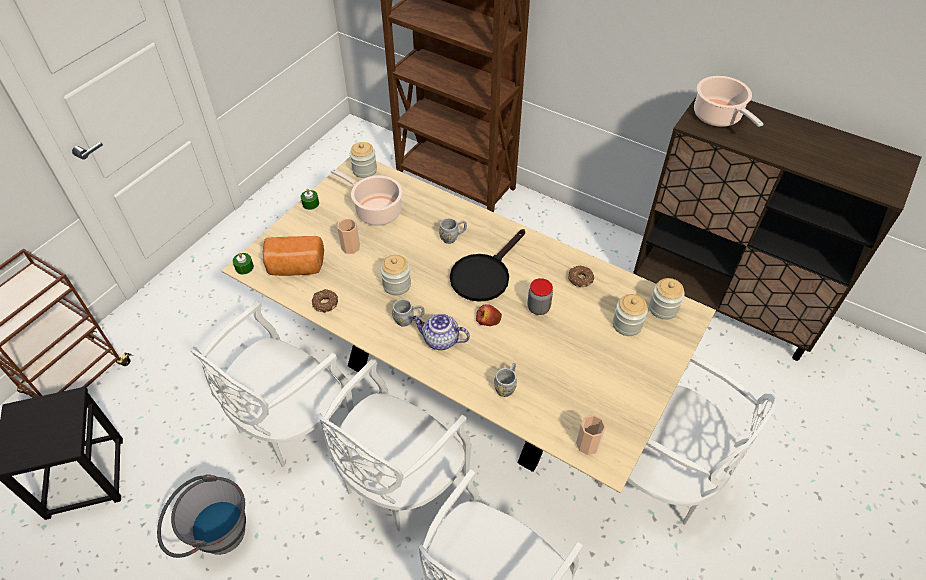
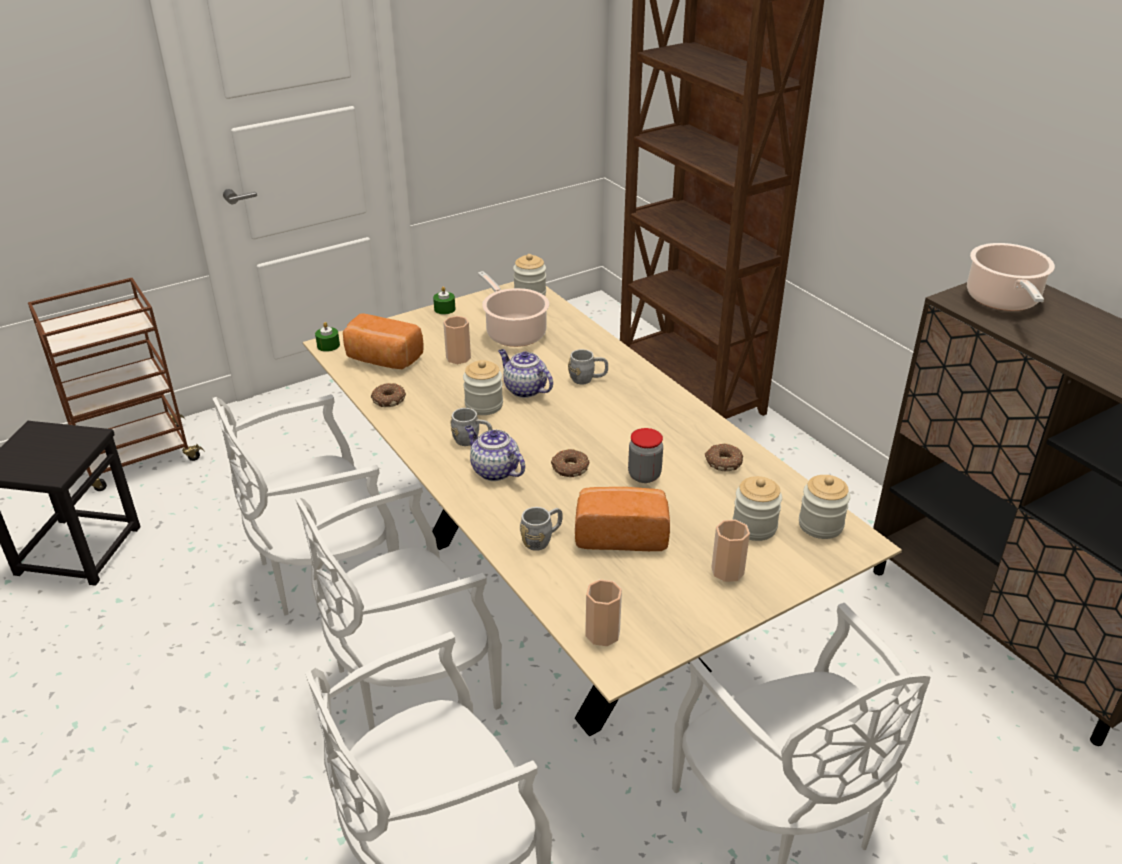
camera: 25 degrees right, 15 degrees down
grey bucket [157,475,246,558] -> none
black frying pan [450,229,525,302] -> none
apple [476,304,502,326] -> donut [551,449,589,477]
none -> teapot [498,349,553,398]
none -> bread [575,487,670,551]
none -> cup [711,520,750,582]

